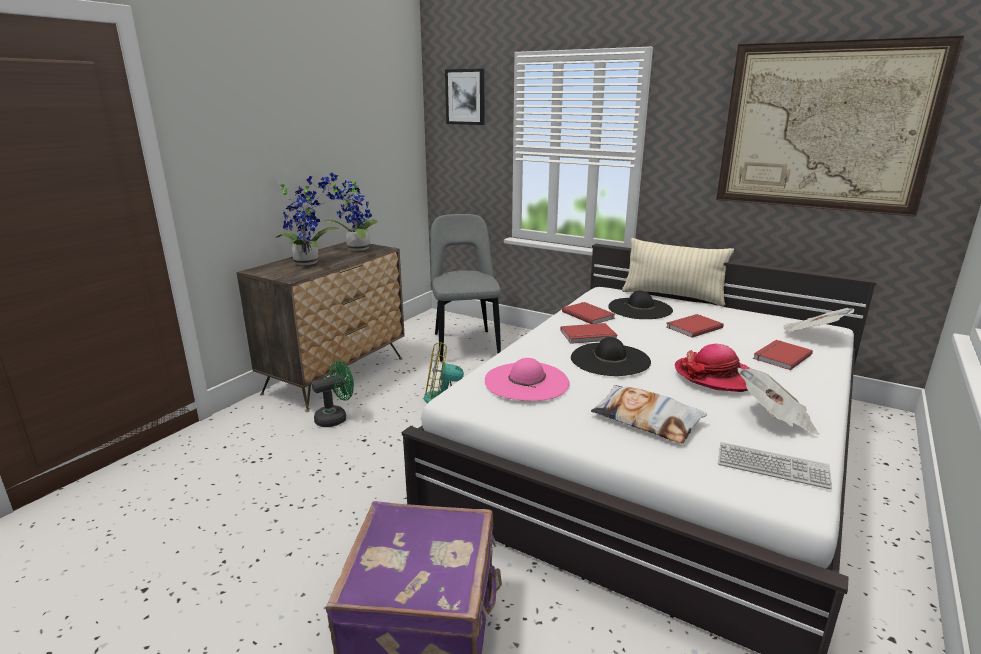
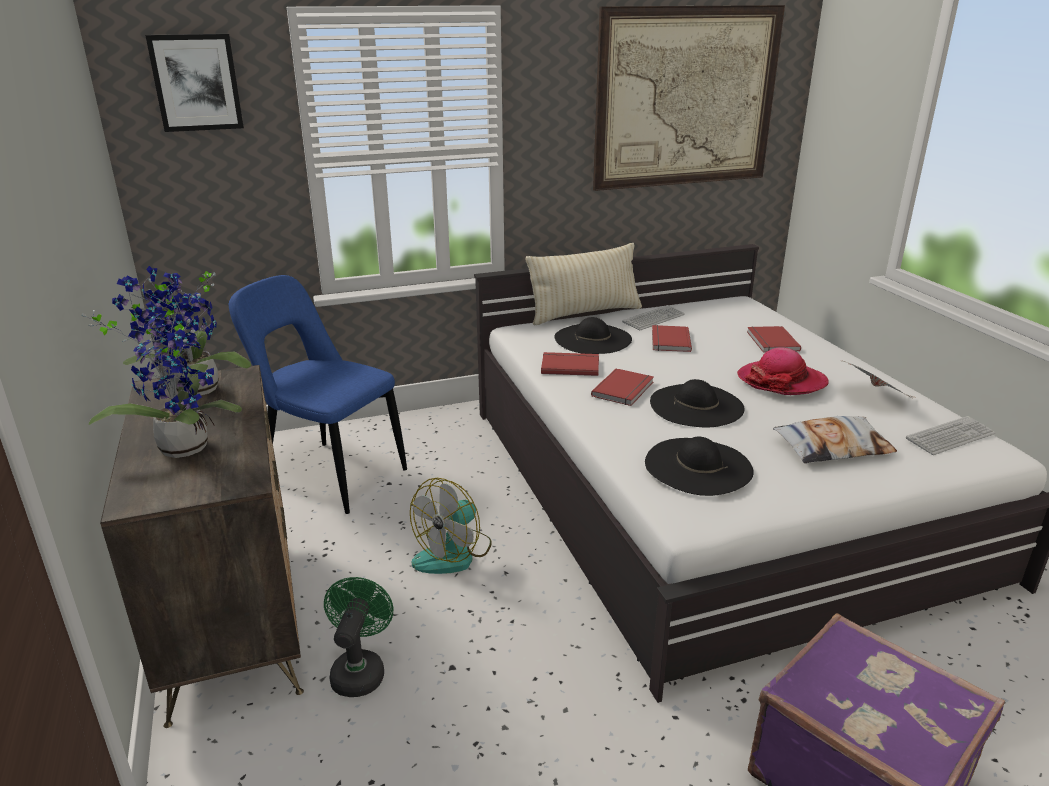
camera: 50 degrees left, 5 degrees up
grey chair [431,214,501,362] -> blue chair [229,275,407,514]
pink hat [485,358,570,401] -> black hat [645,437,754,496]
newspaper [783,308,855,333] -> none
none -> keyboard [622,305,685,330]

